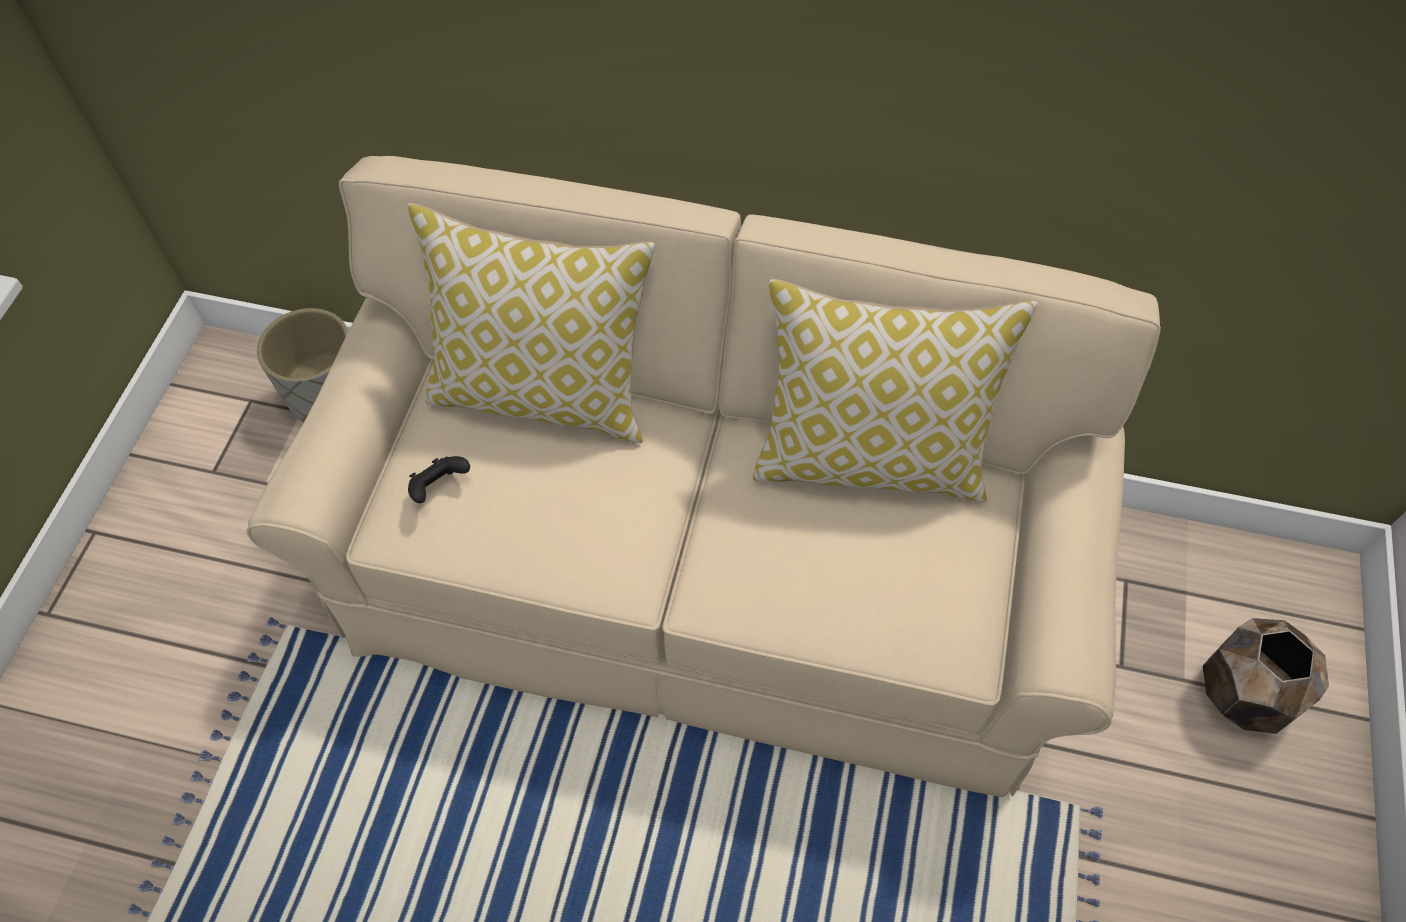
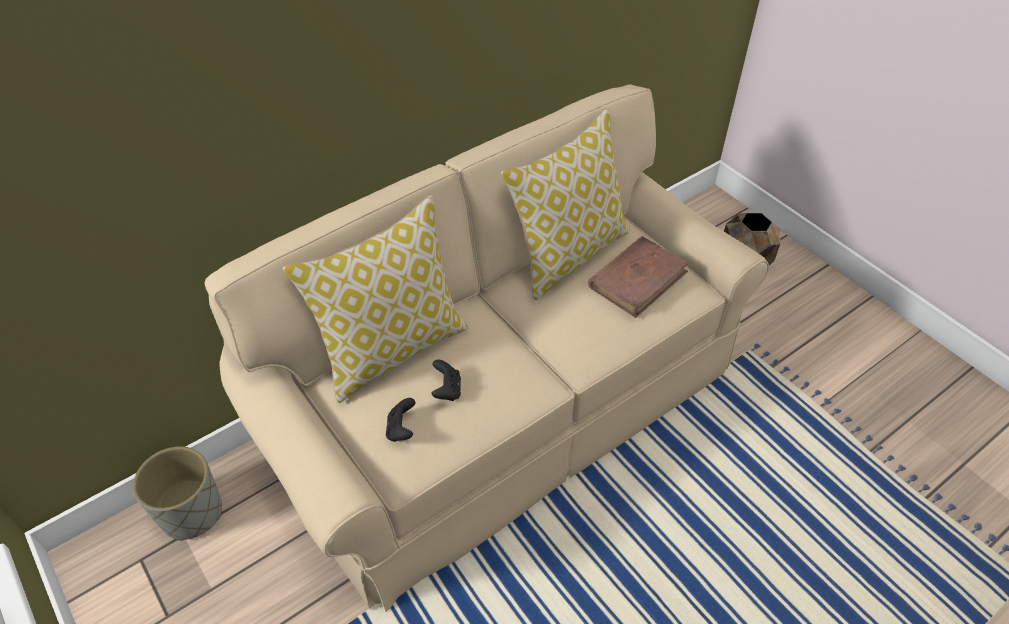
camera: 50 degrees left, 10 degrees down
none -> black game controller [431,360,461,401]
none -> brown book [588,236,688,318]

